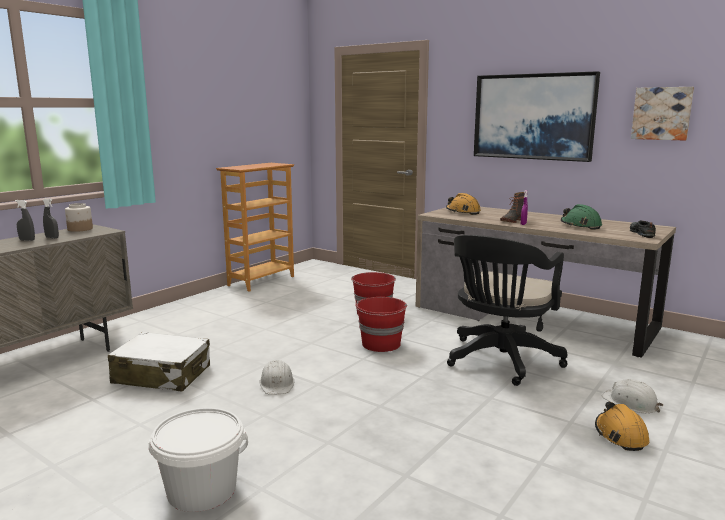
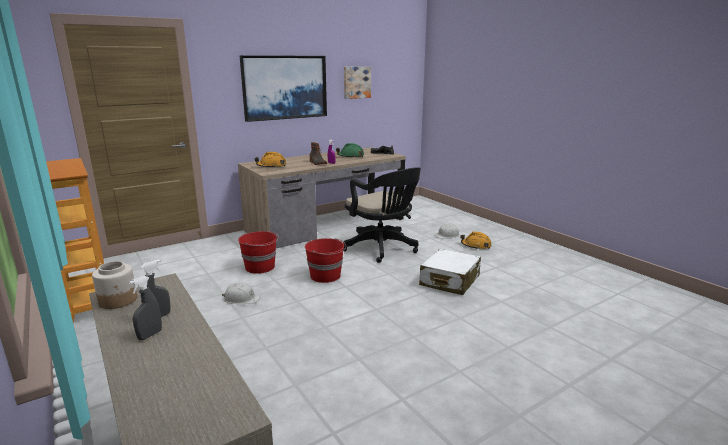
camera: 70 degrees left, 5 degrees up
white suitcase [108,332,210,392] -> white suitcase moved to [419,249,481,295]
white bucket [149,408,248,512] -> none
white hard hat [259,360,294,395] -> white hard hat moved to [222,283,261,304]

